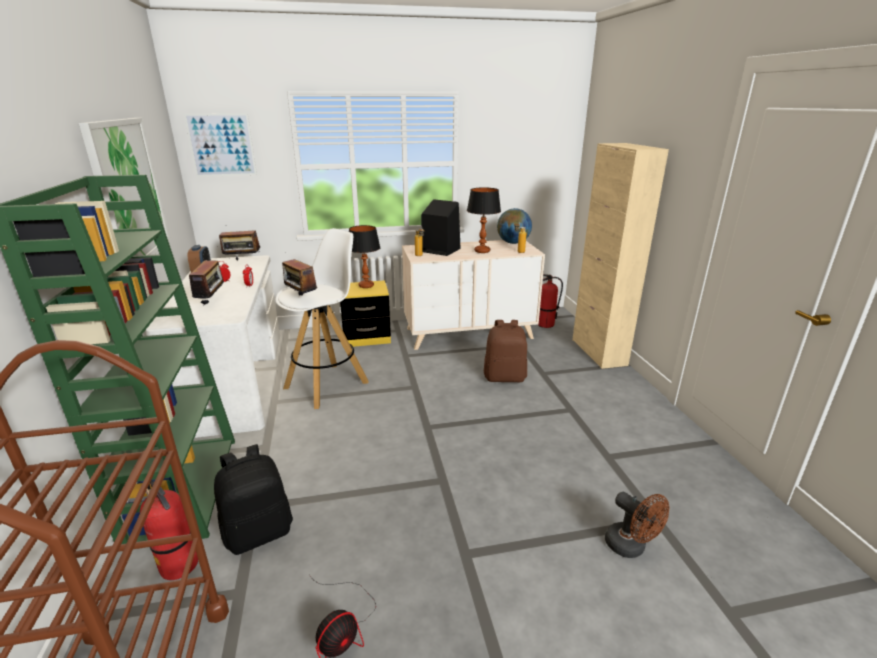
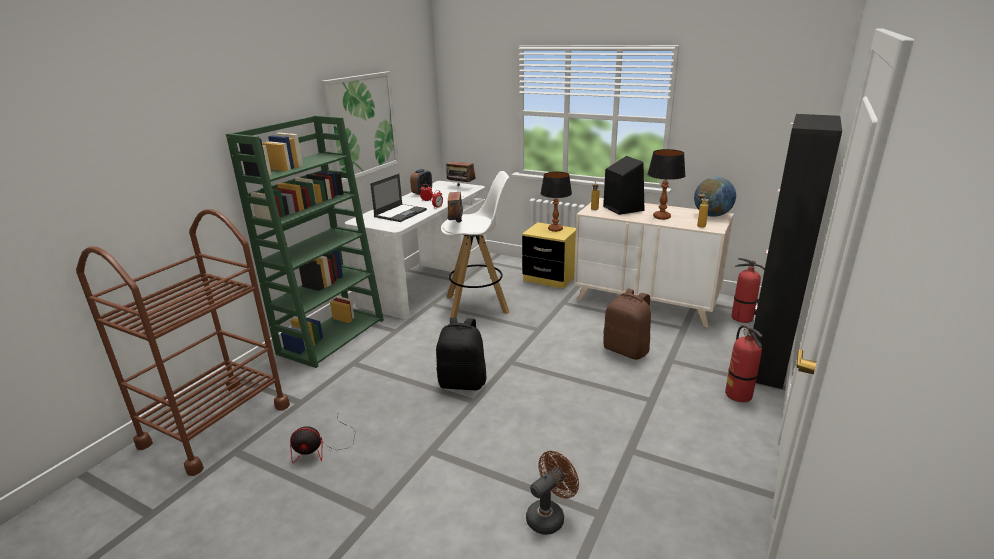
camera: 40 degrees right, 0 degrees up
fire extinguisher [140,480,198,580] -> fire extinguisher moved to [725,325,763,402]
picture [184,113,257,177] -> none
radio [189,259,224,306] -> laptop [370,174,427,222]
black backpack [214,444,293,555] -> black backpack moved to [436,318,486,390]
beige cabinet [572,143,669,369] -> black cabinet [753,114,842,389]
brown fan [605,492,669,558] -> brown fan turned 135 degrees counterclockwise [526,451,579,535]

